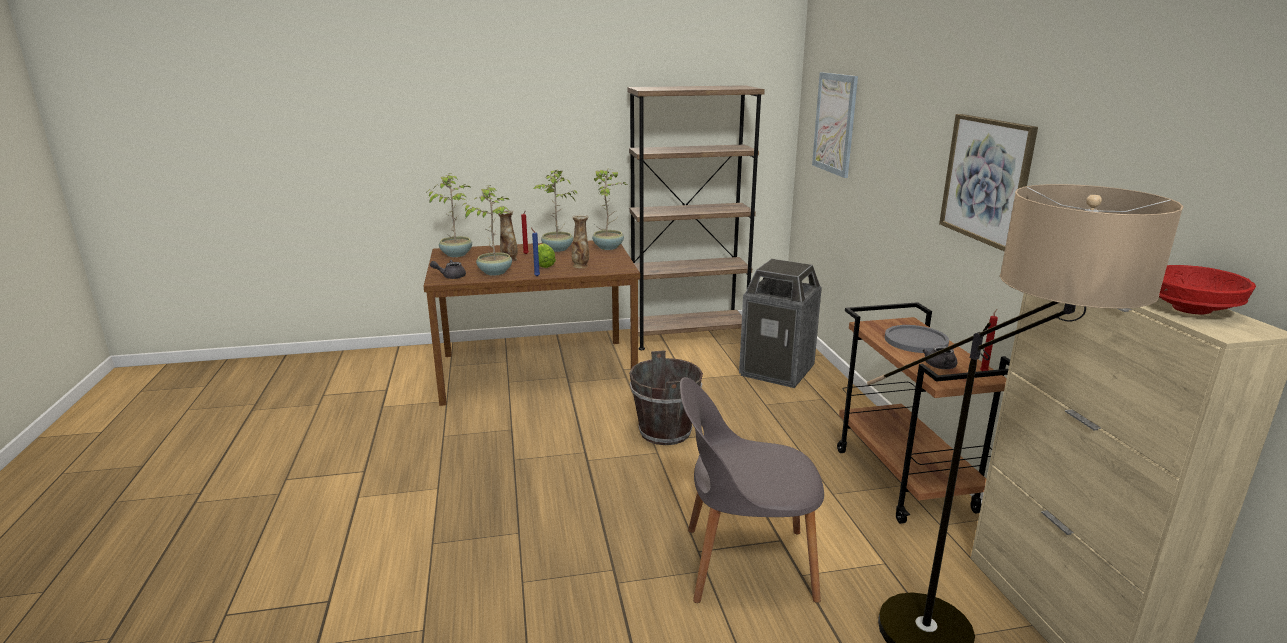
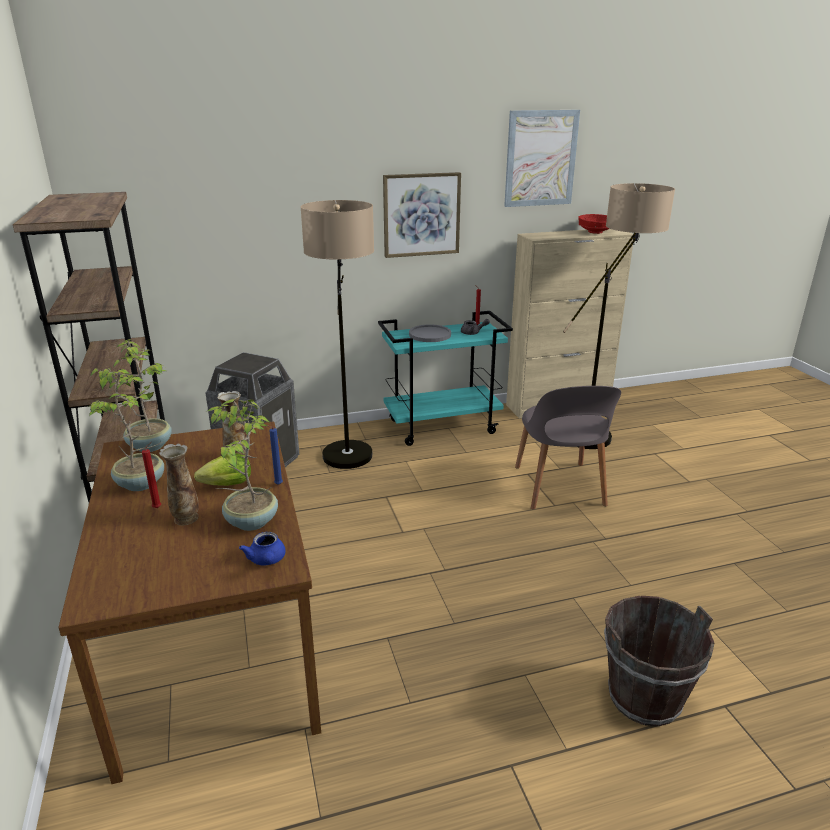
camera: 95 degrees left, 5 degrees up
potted plant [428,173,472,257] -> none
grey teapot [430,260,466,279] -> blue teapot [239,532,286,565]
brown bucket [629,350,703,445] -> brown bucket moved to [604,596,714,727]
picture [812,72,858,178] -> picture moved to [504,110,580,207]
brown cart [837,302,1010,524] -> turquoise cart [378,311,513,446]
none -> floor lamp [301,200,374,469]

